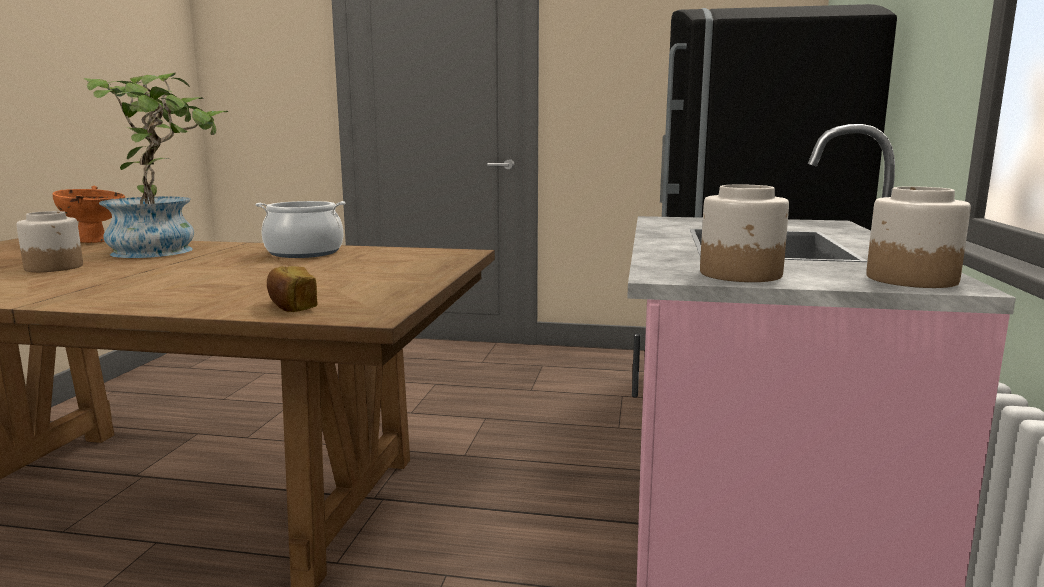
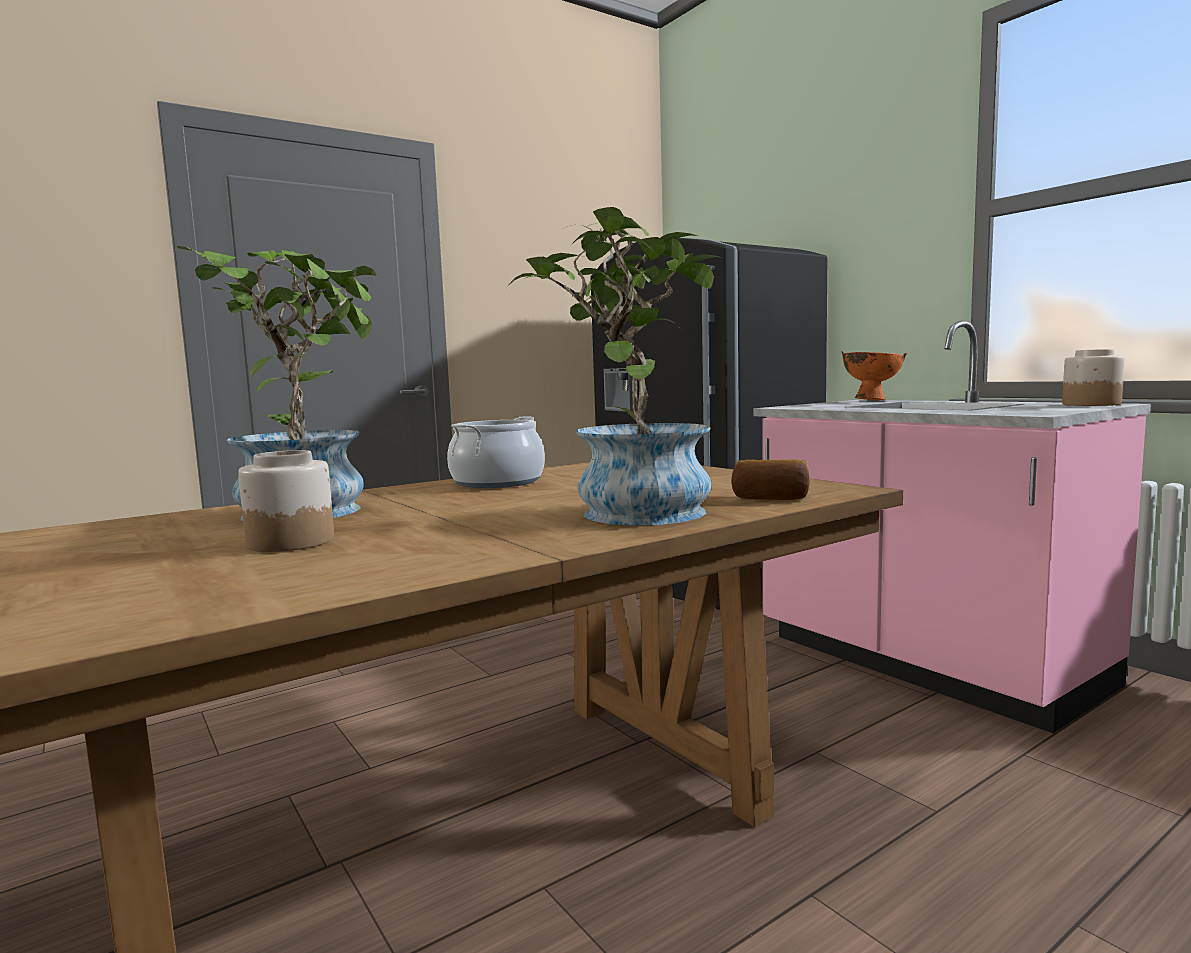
camera: 45 degrees left, 5 degrees down
orange bowl [52,186,125,243] -> orange bowl moved to [841,351,907,400]
jar [700,184,789,282] -> none
none -> potted plant [506,207,722,526]

